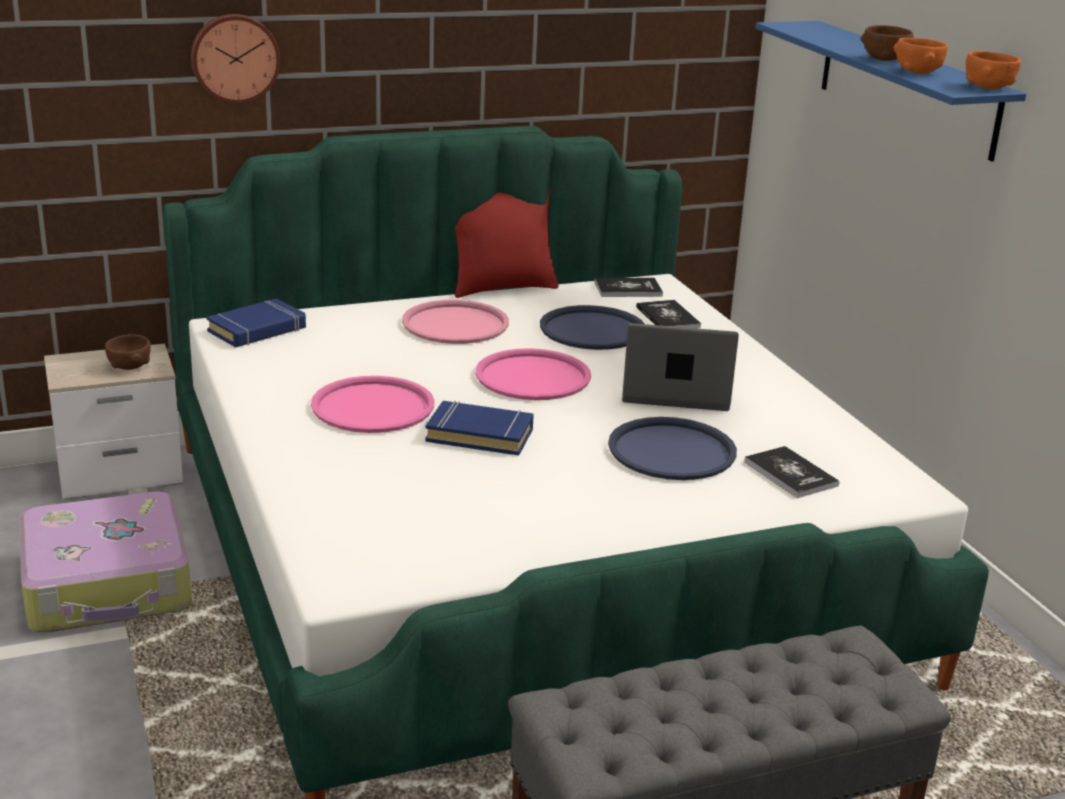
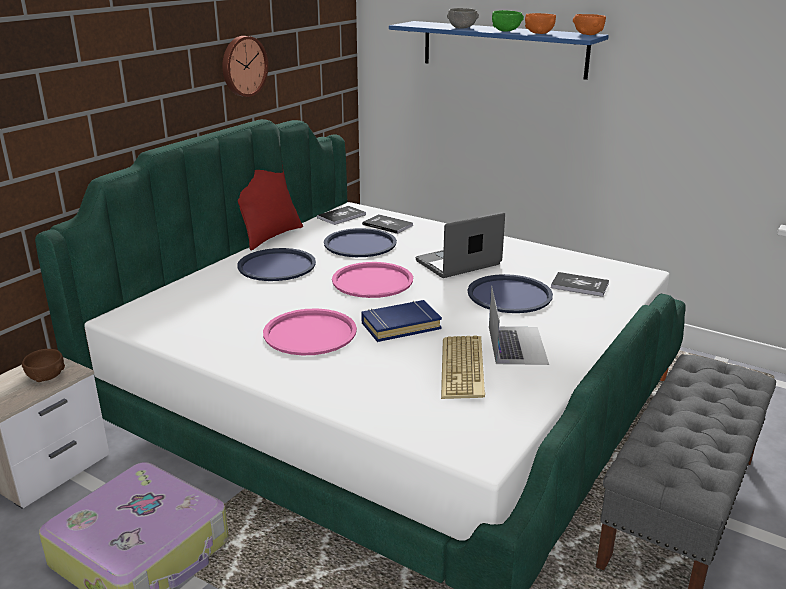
camera: 35 degrees left, 0 degrees up
wall clock [191,14,280,104] -> wall clock moved to [222,36,268,97]
blue book [207,298,306,347] -> none
pink tray [402,300,509,344] -> blue tray [237,248,316,281]
brown bowl [861,25,914,61] -> green bowl [492,10,524,32]
none -> keyboard [441,336,485,399]
none -> grey bowl [447,8,479,29]
none -> laptop [489,286,549,365]

